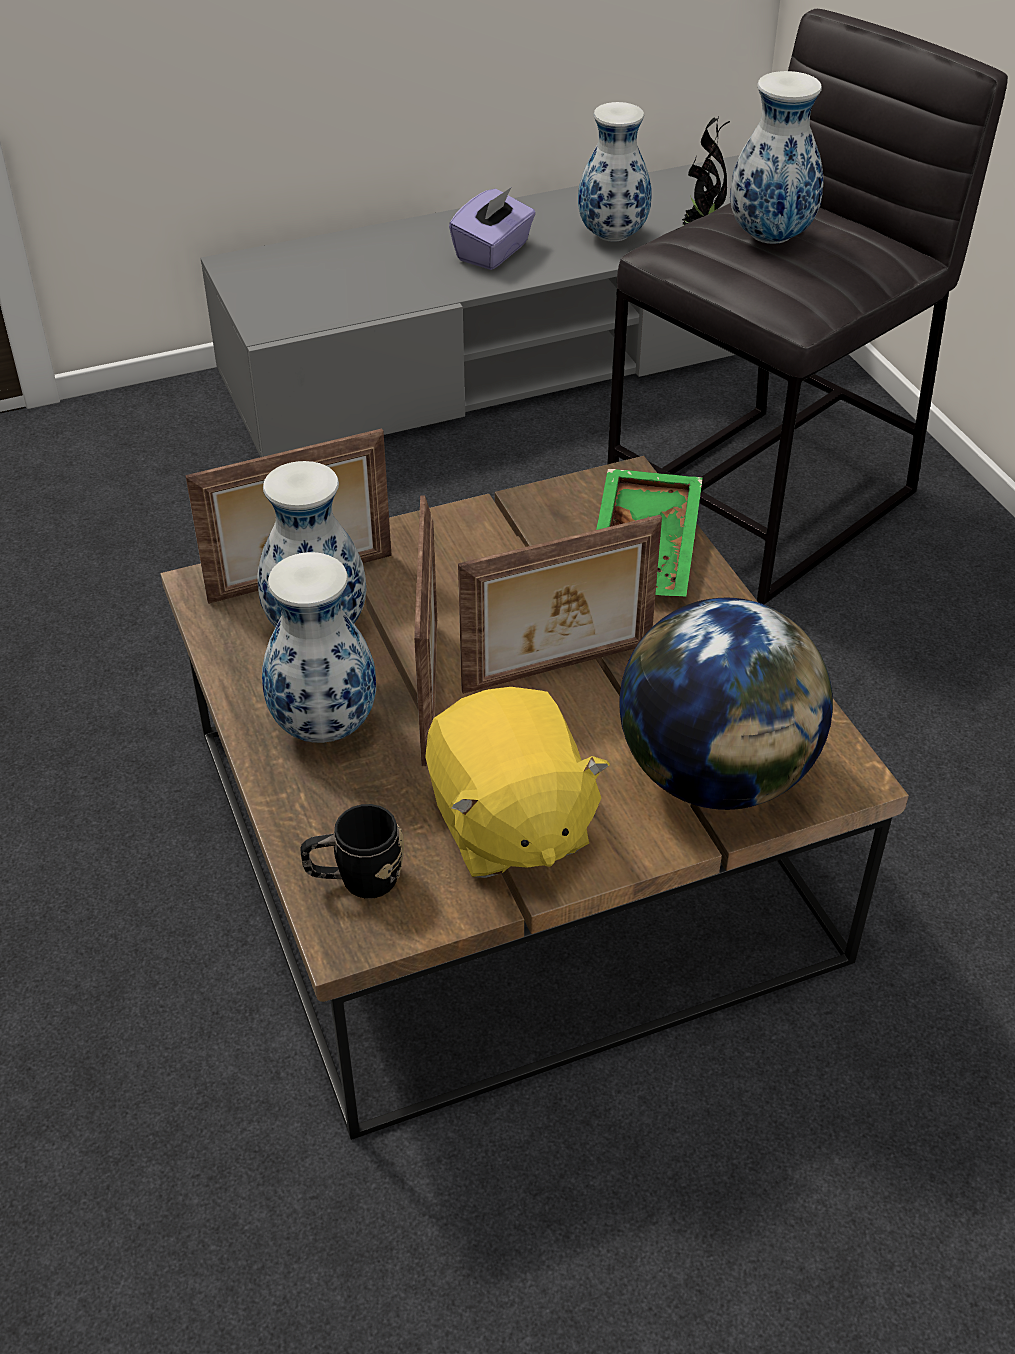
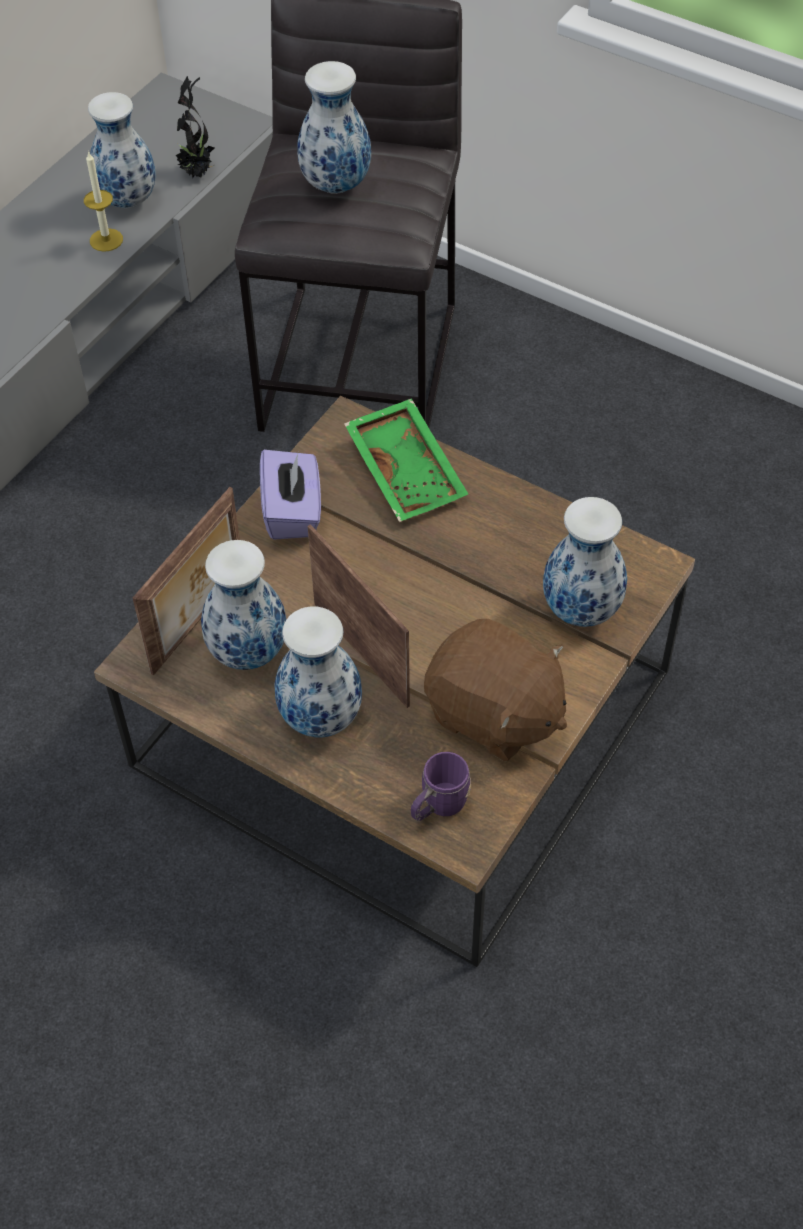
camera: 35 degrees left, 10 degrees up
black mug [300,804,404,899] -> purple mug [411,752,471,821]
yellow plush toy [425,687,610,878] -> brown plush toy [424,619,567,762]
purple tissue box [449,188,536,270] -> purple tissue box moved to [260,450,321,540]
picture frame [458,515,662,694] -> none
globe [620,598,833,810] -> vase [543,497,627,627]
none -> candle [84,151,123,252]

